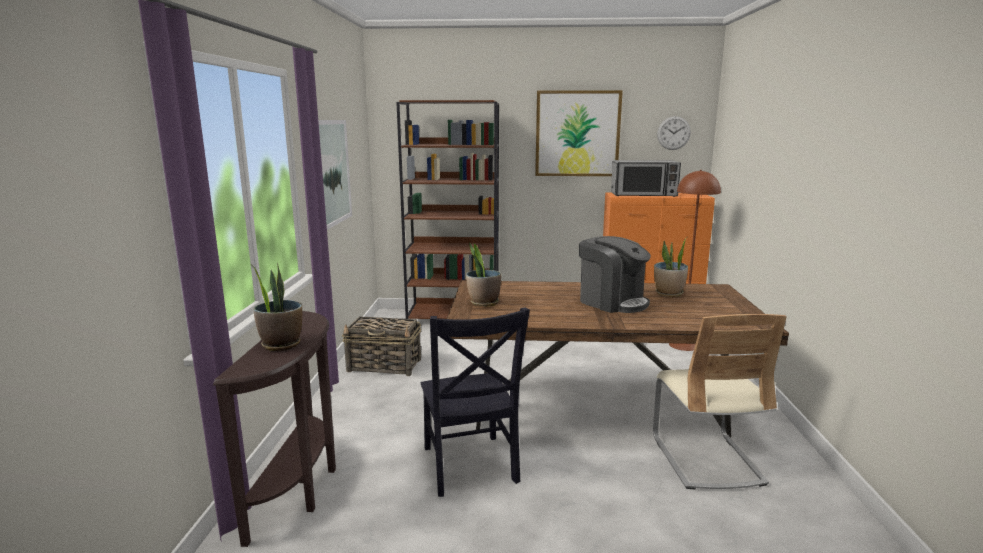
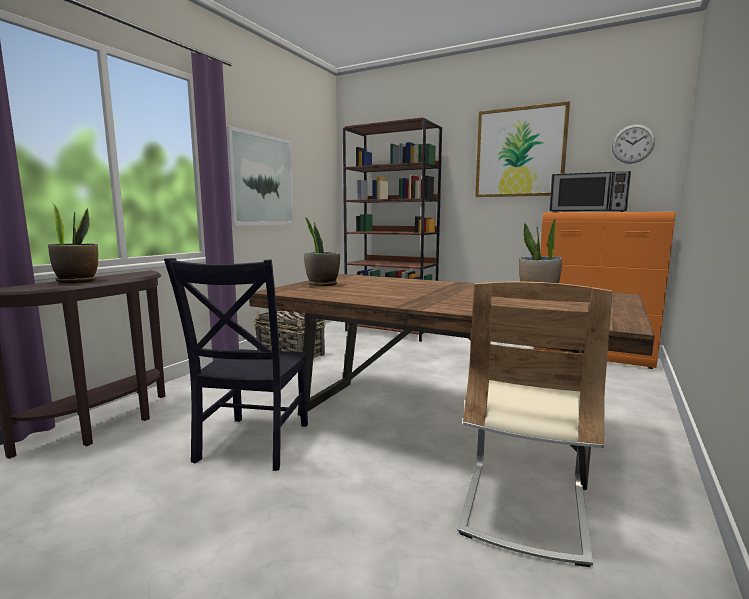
camera: 25 degrees right, 5 degrees down
coffee machine [579,236,651,313] -> none
brown floor lamp [669,170,721,351] -> none

